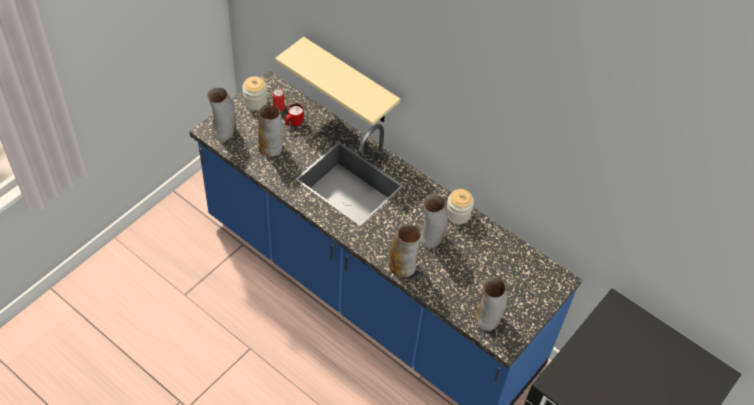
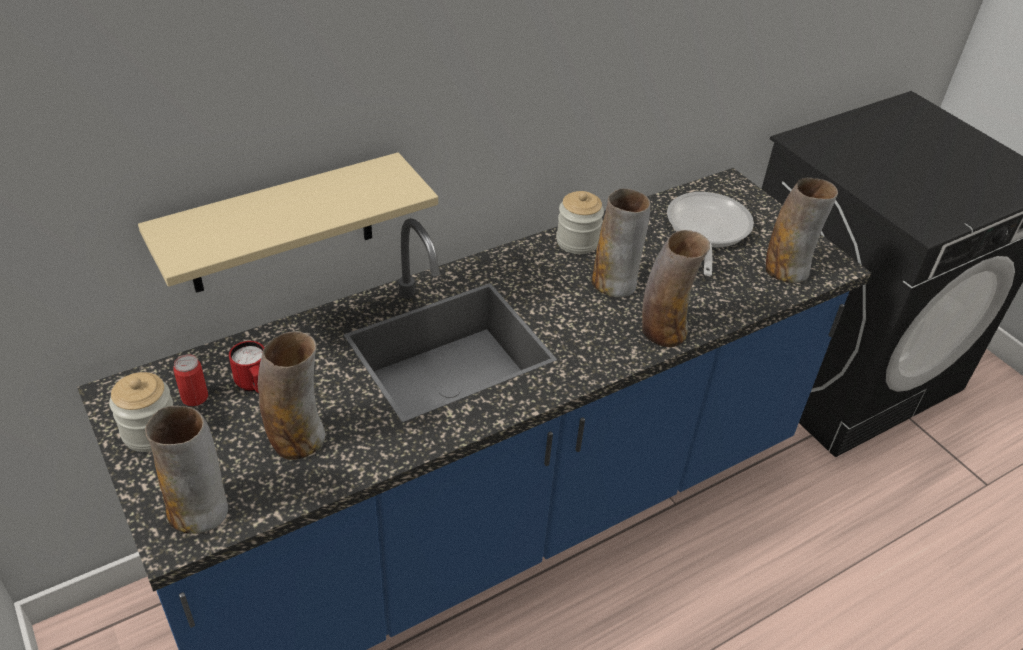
camera: 70 degrees left, 10 degrees down
none -> frying pan [667,192,754,276]

